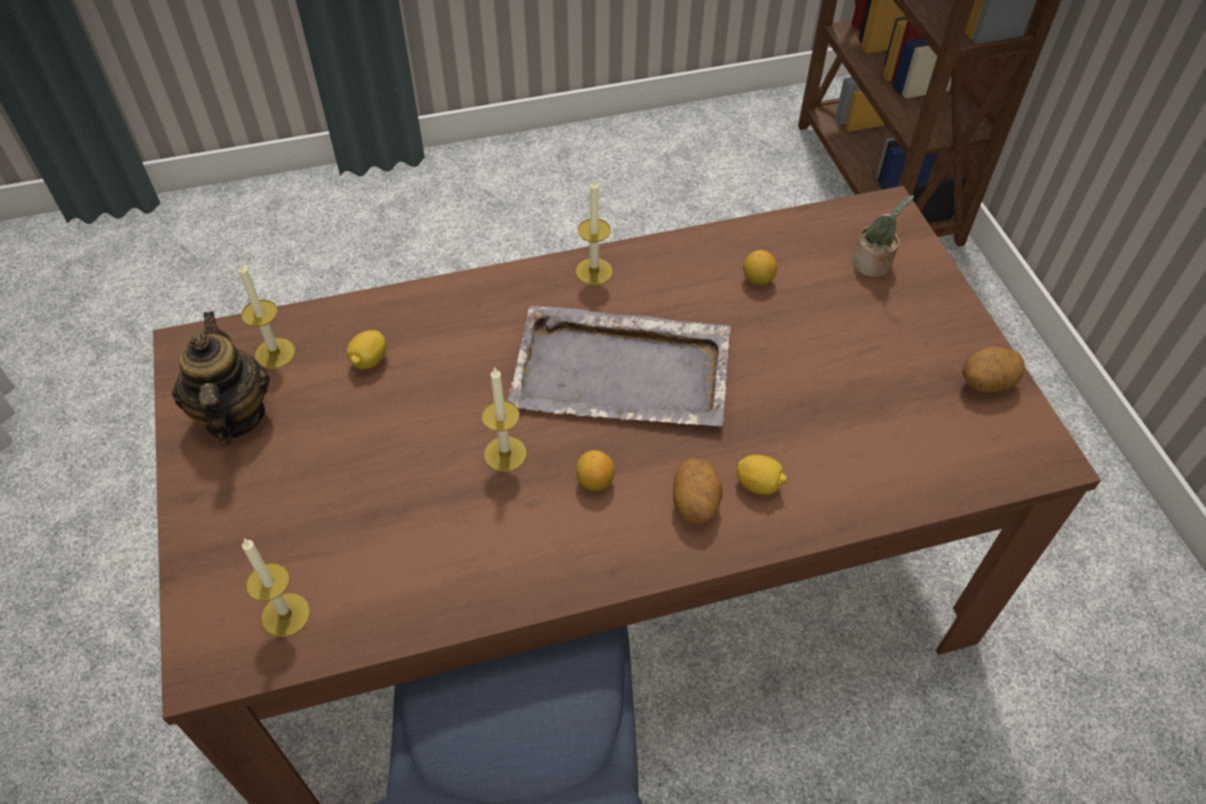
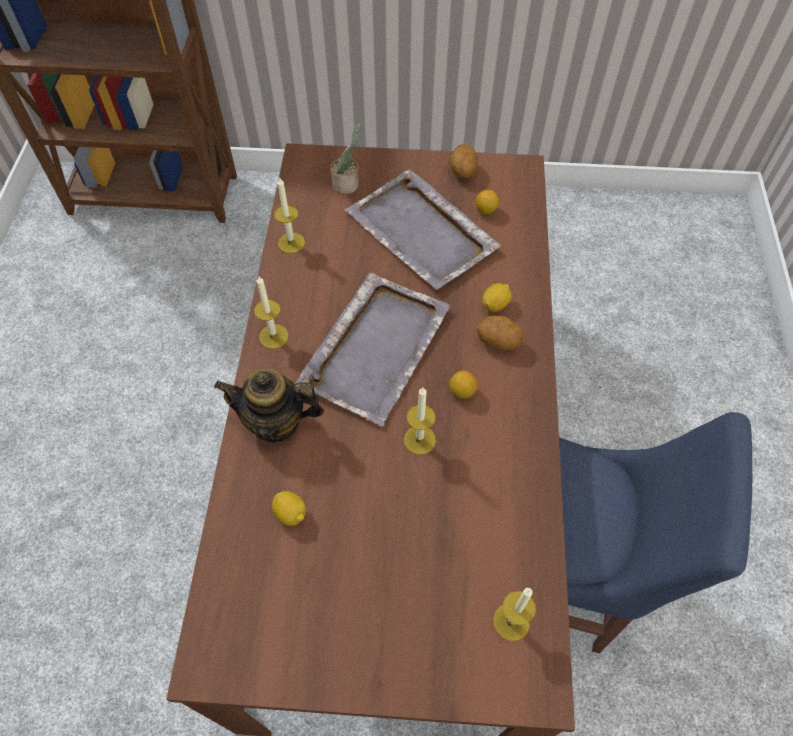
camera: 70 degrees left, 5 degrees up
teapot [172,311,270,447] -> teapot moved to [214,368,324,443]
candle [238,261,295,369] -> candle moved to [274,177,305,253]
lemon [743,250,777,286] -> lemon moved to [476,190,499,215]
none -> grey tray [345,169,501,290]

